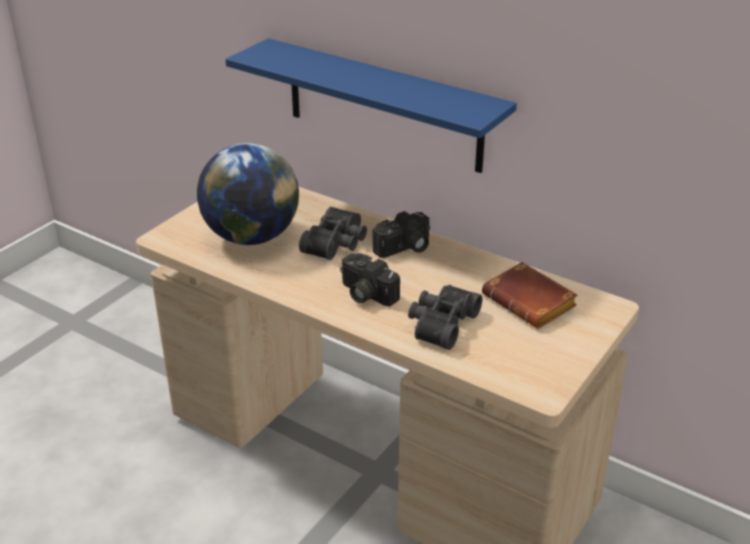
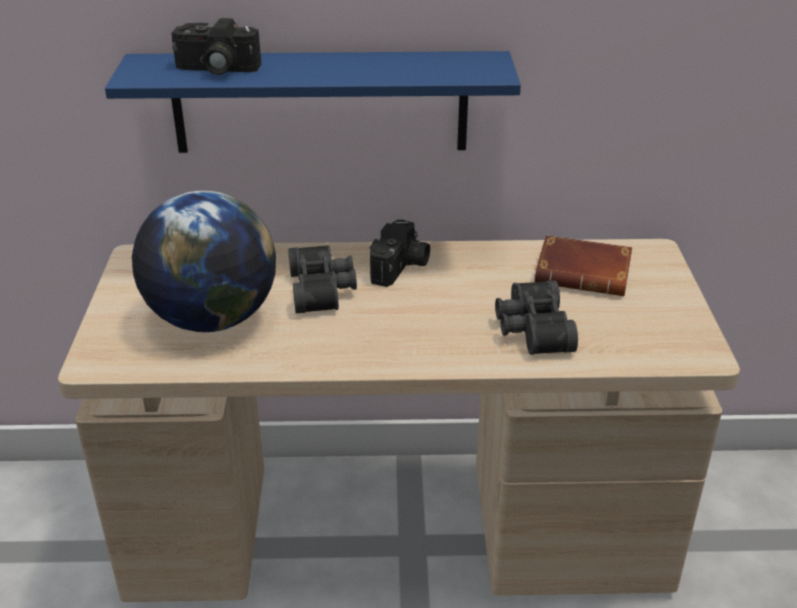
camera: 35 degrees left, 0 degrees up
camera [340,253,400,306] -> camera moved to [171,18,261,75]

